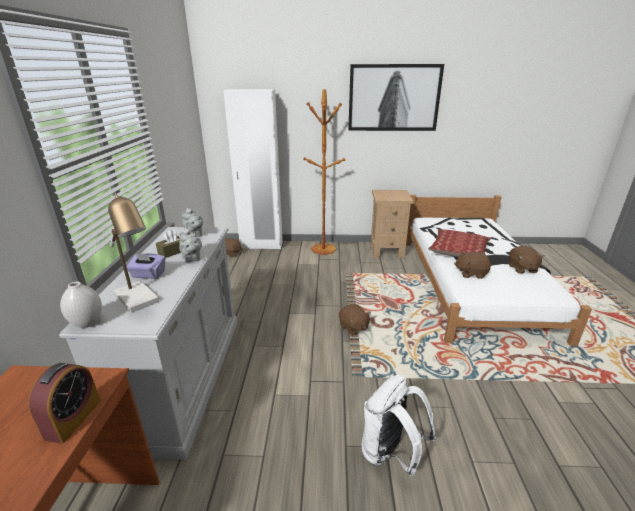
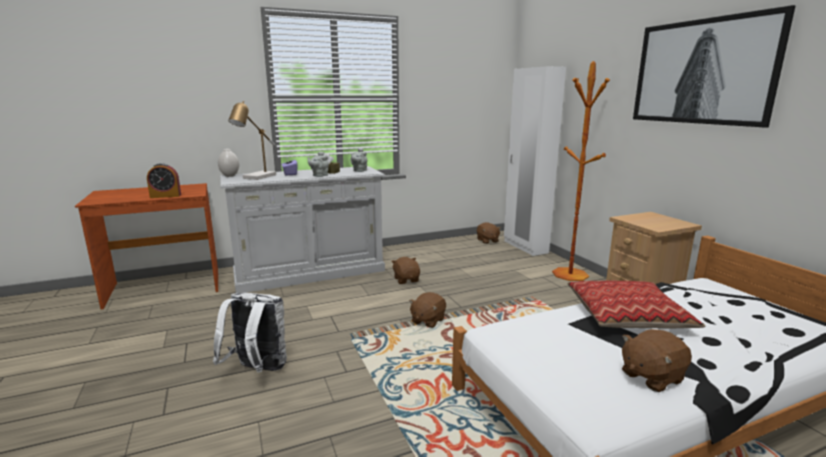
camera: 65 degrees right, 10 degrees down
brown plush toy [454,250,491,279] -> brown plush toy moved to [391,257,420,284]

